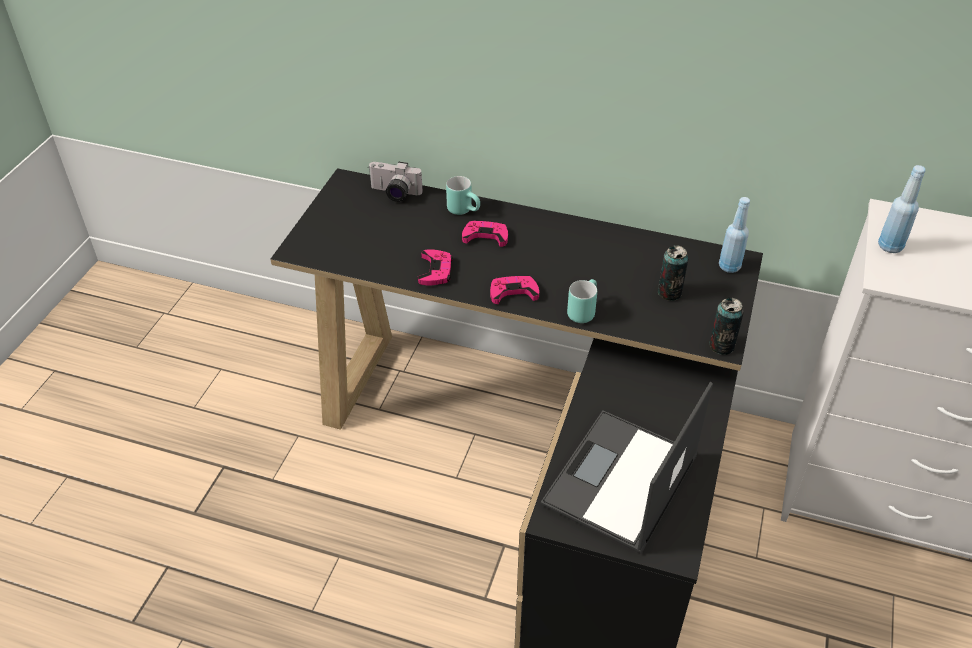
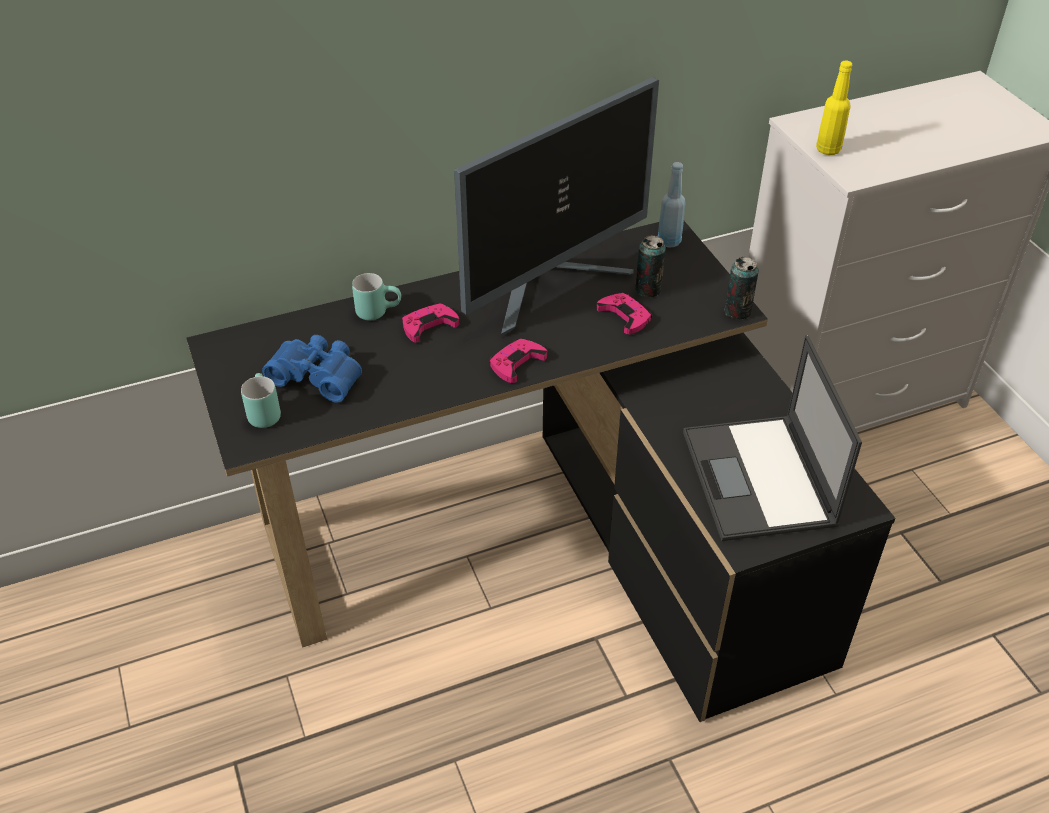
camera: 40 degrees left, 0 degrees up
camera [369,162,423,202] -> none
pink game controller [418,249,453,285] -> pink game controller moved to [596,293,652,335]
turquoise mug [567,279,597,323] -> turquoise mug moved to [241,373,281,428]
blue bottle [878,165,926,253] -> yellow bottle [816,60,852,155]
none -> blue binoculars [262,335,362,403]
none -> monitor [454,77,659,337]

